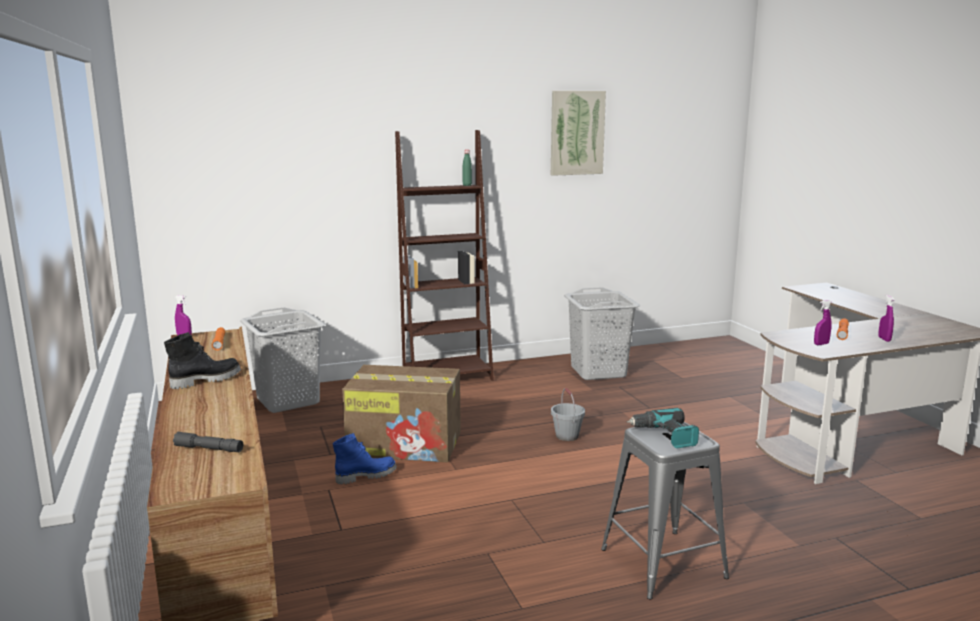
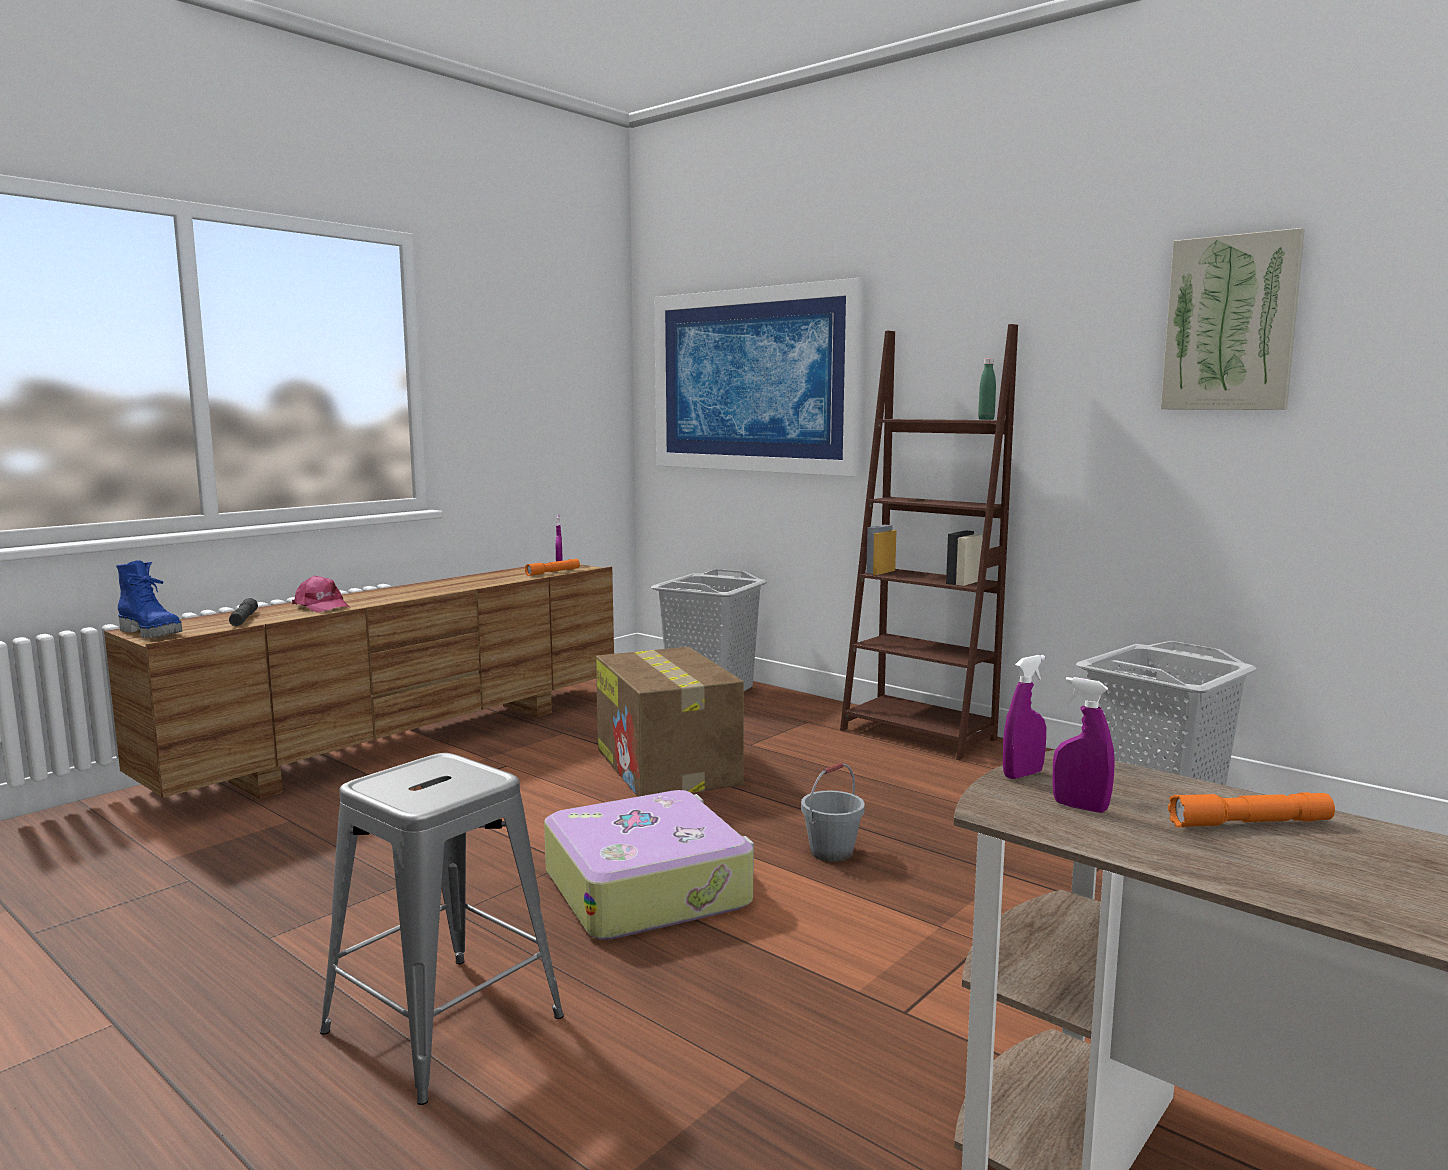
camera: 60 degrees right, 5 degrees down
black boot [164,332,241,389] -> none
blue boot [333,433,397,485] -> blue boot moved to [116,561,182,638]
power drill [627,408,699,448] -> none
purple spray bottle [879,295,894,342] -> purple spray bottle moved to [1003,655,1046,779]
none -> pink cap [292,576,350,613]
none -> suitcase [544,790,754,940]
none -> picture [654,278,866,477]

